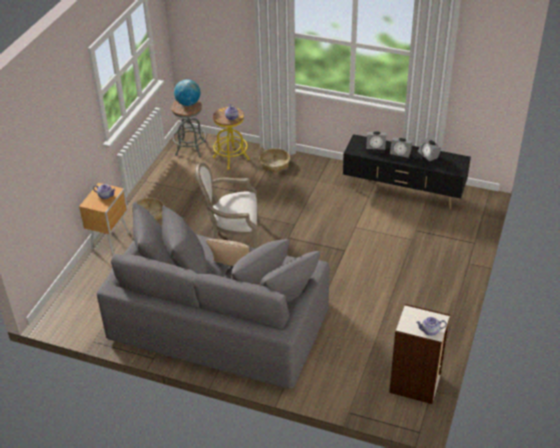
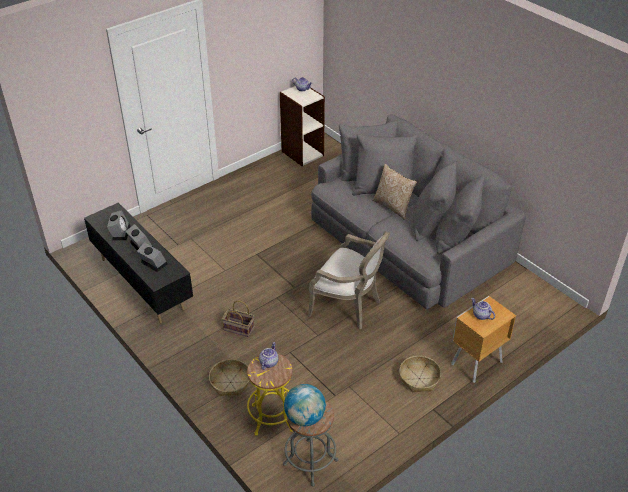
camera: 150 degrees left, 0 degrees up
none -> basket [222,300,255,337]

